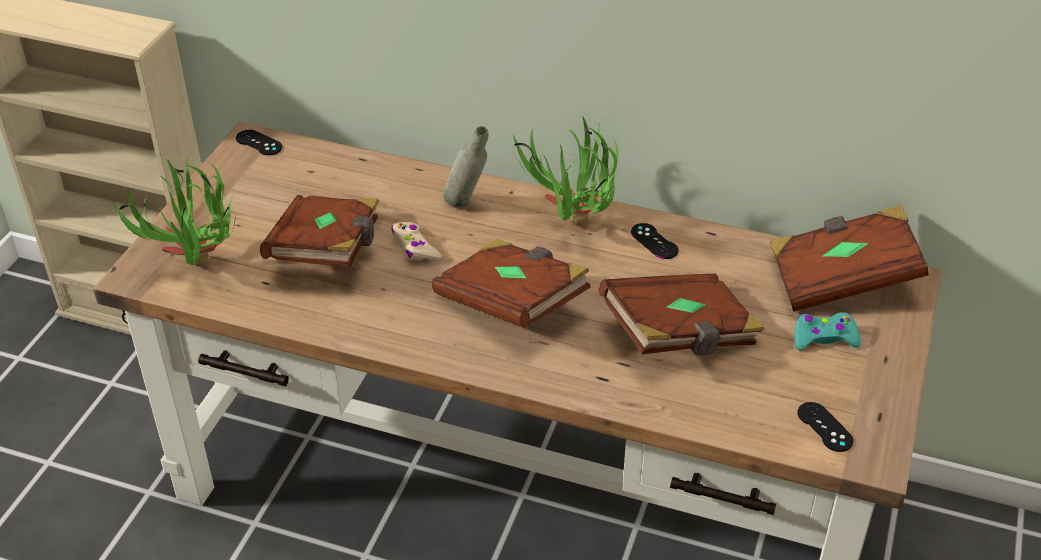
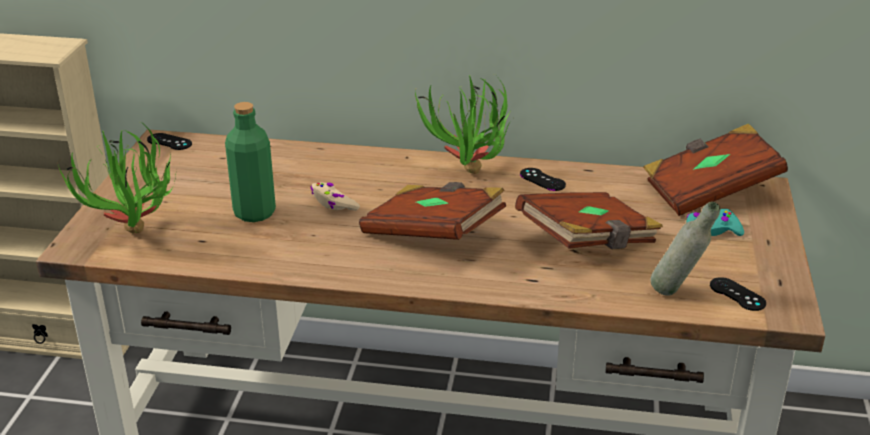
camera: 10 degrees left, 10 degrees down
brown book [260,195,379,267] -> green bottle [225,102,276,222]
grey bottle [443,126,489,208] -> grey bottle moved to [650,201,720,296]

